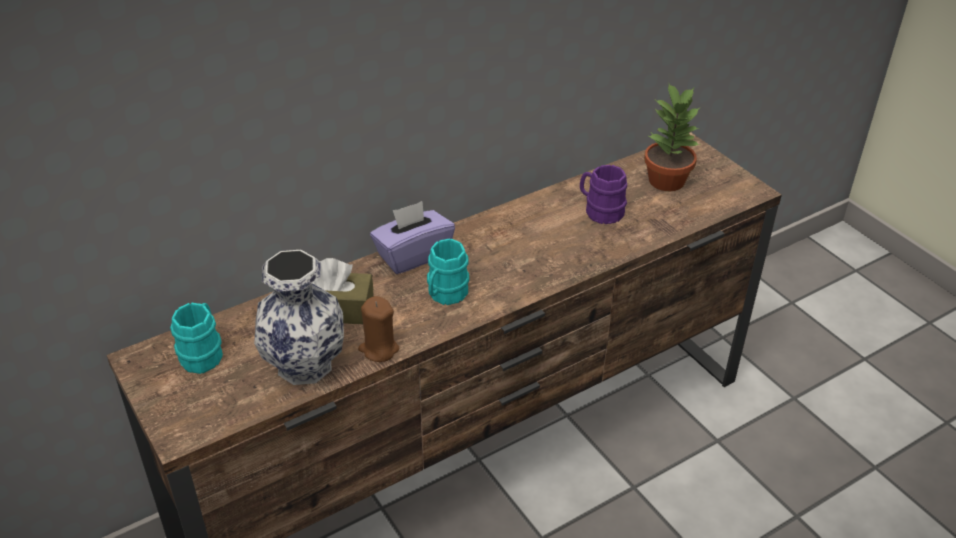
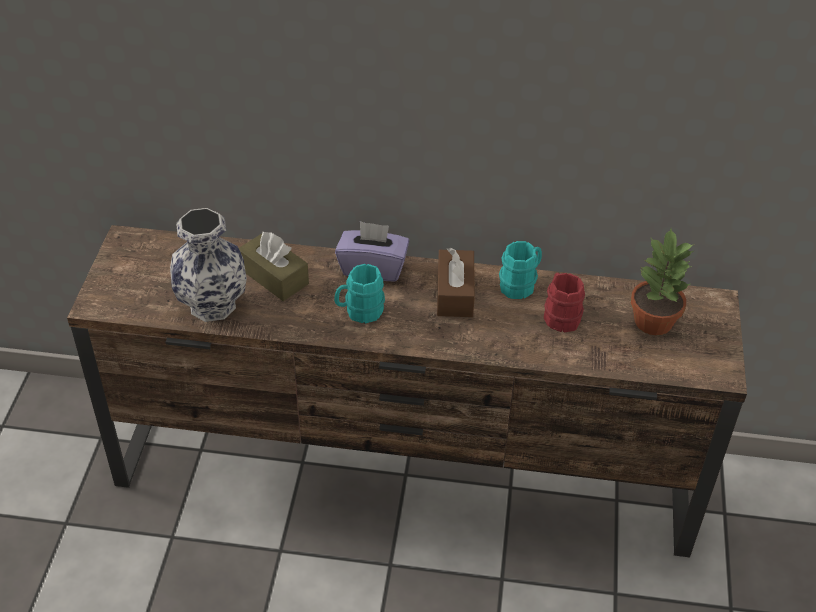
camera: 40 degrees right, 5 degrees up
turquoise mug [170,303,223,374] -> turquoise mug moved to [499,241,542,299]
brown candle [358,296,400,362] -> none
purple mug [580,165,627,224] -> red mug [544,273,585,333]
none -> brown tissue box [437,248,475,317]

